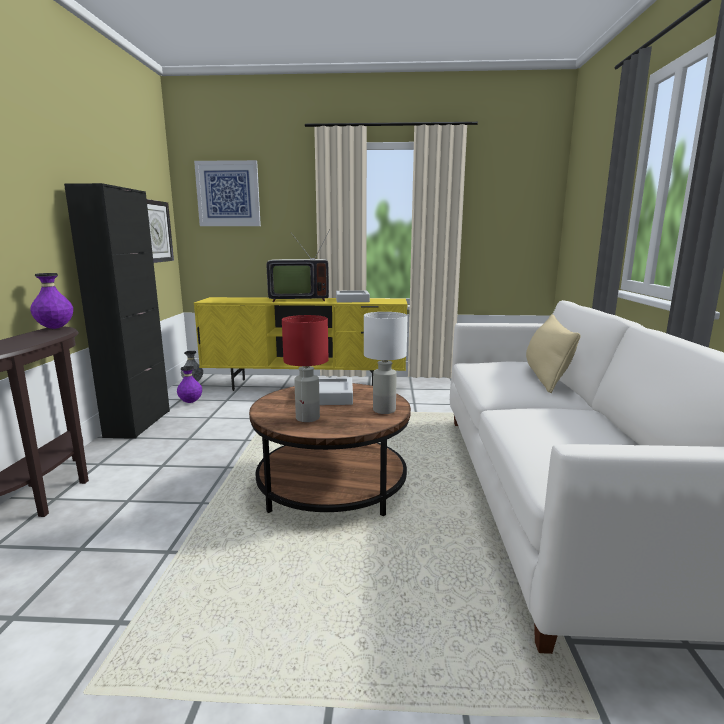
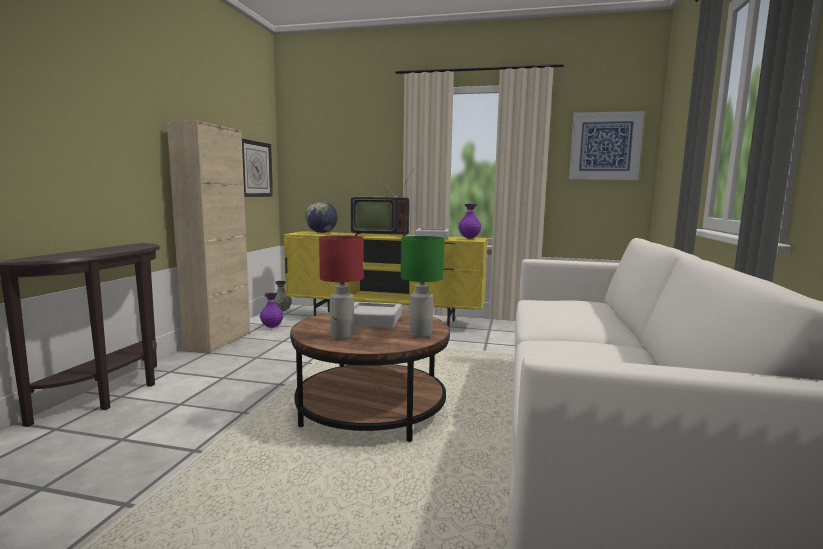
camera: 10 degrees right, 5 degrees down
purple vase [30,273,73,329] -> purple vase moved to [458,204,481,239]
black cabinet [64,183,170,439] -> beige cabinet [167,120,250,354]
picture [194,160,261,226] -> picture moved to [569,111,645,180]
white table lamp [364,312,408,414] -> green table lamp [401,236,444,338]
beige pillow [526,314,581,393] -> none
none -> globe [305,201,338,233]

